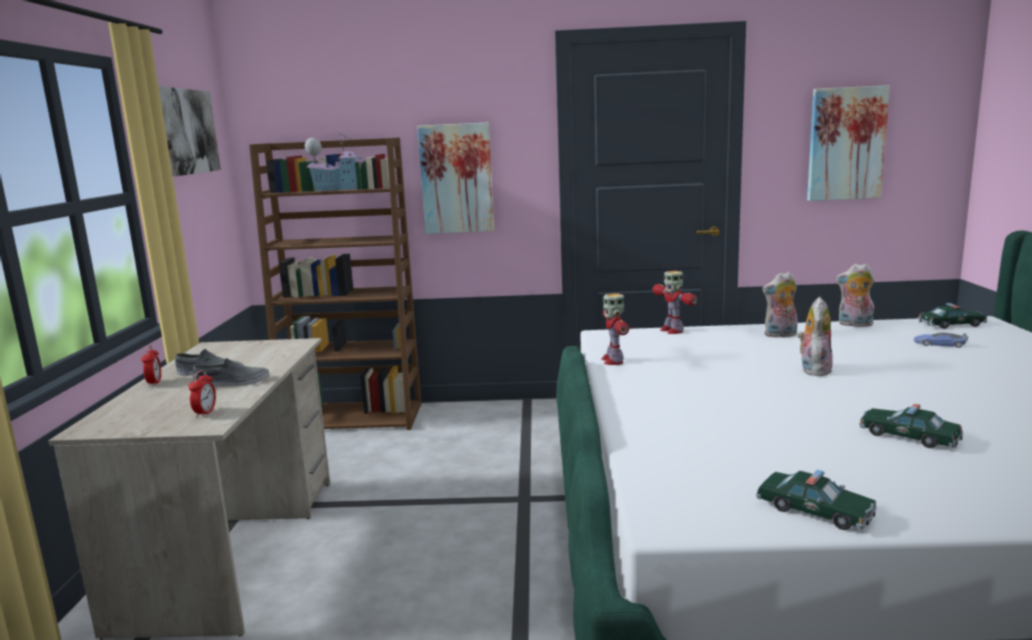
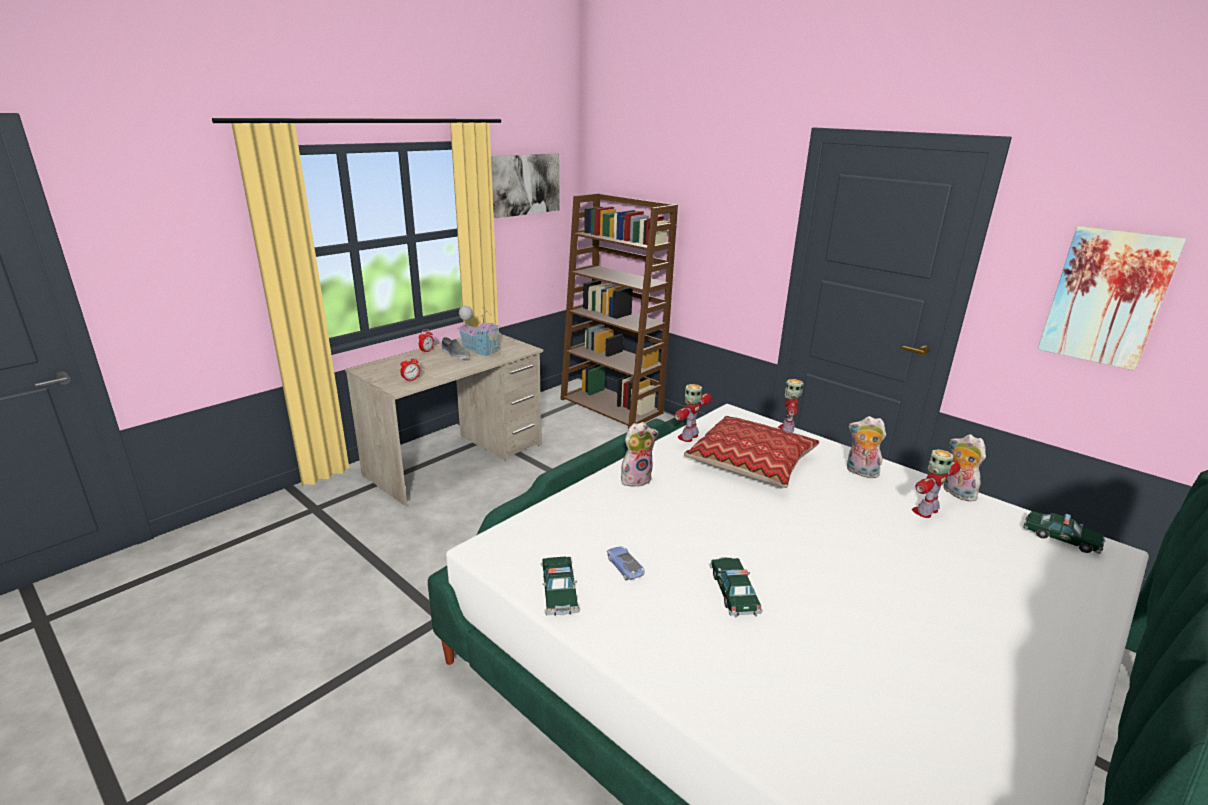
camera: 40 degrees right, 10 degrees up
grey shoe [193,358,270,387] -> none
toy house [305,133,364,191] -> toy house moved to [457,305,501,356]
picture [417,122,494,234] -> none
plush toy [798,297,833,376] -> plush toy moved to [621,422,658,487]
toy car [914,332,968,348] -> toy car moved to [607,546,645,580]
none -> pillow [684,416,820,488]
none -> toy robot [912,449,961,518]

